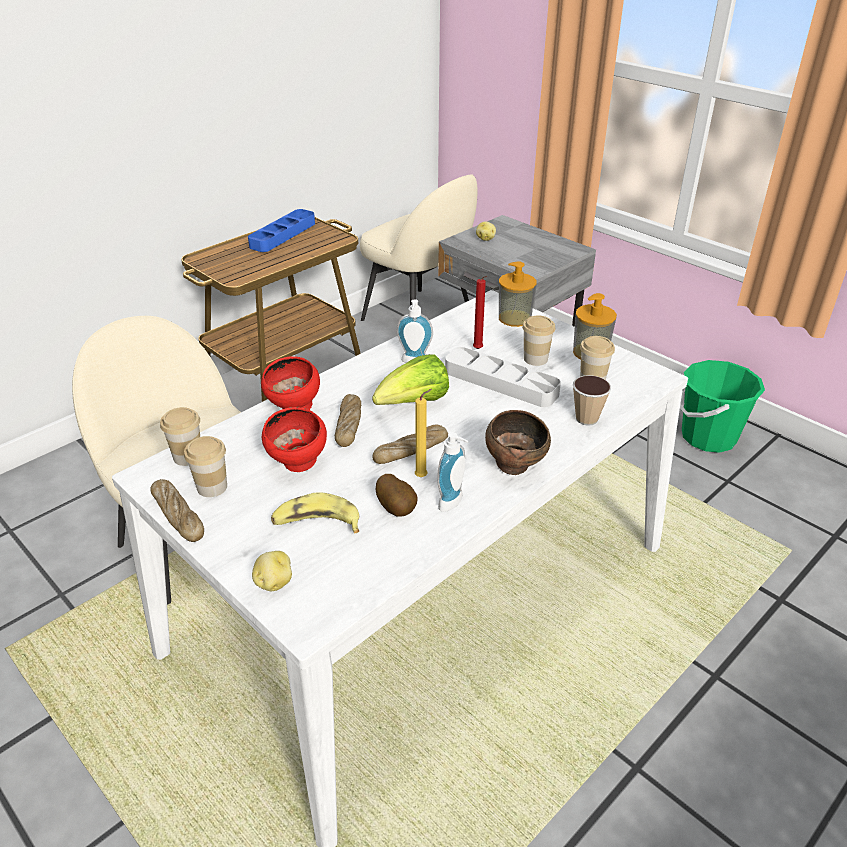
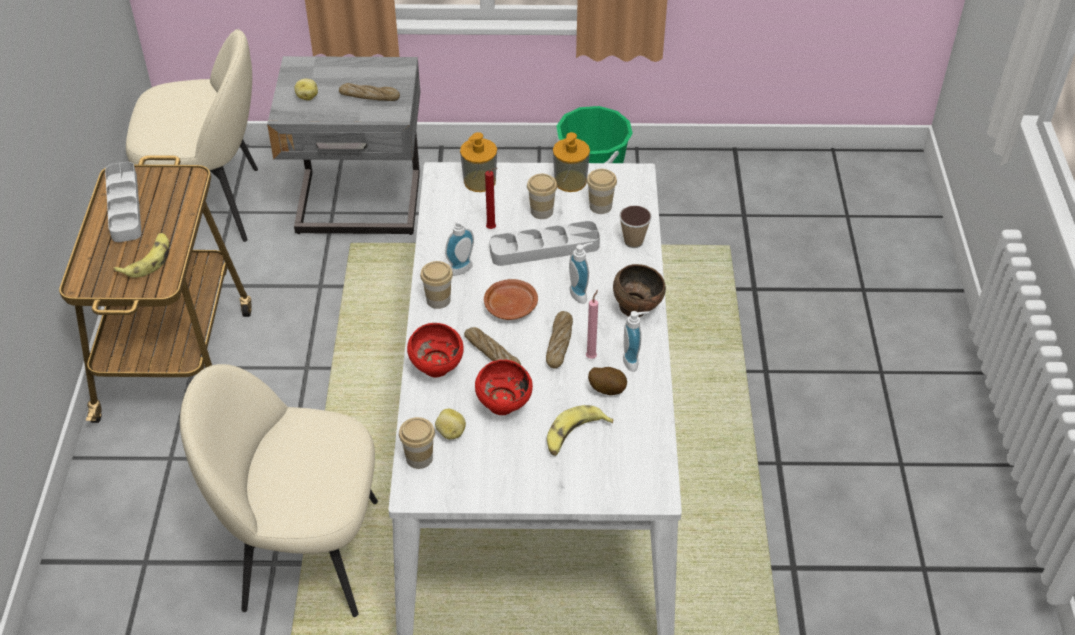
camera: 45 degrees left, 10 degrees up
bread [150,479,204,542] -> bread moved to [339,83,400,101]
cup [184,436,227,497] -> cup moved to [420,261,453,309]
blue tray [248,209,315,252] -> grey tray [105,162,142,242]
potato [252,551,292,591] -> potato moved to [435,409,466,439]
lettuce [372,354,449,405] -> brown plate [484,279,538,320]
yellow candle [415,389,432,477] -> pink candle [586,290,598,359]
none -> banana [114,233,170,278]
none -> soap dispenser [569,242,593,304]

